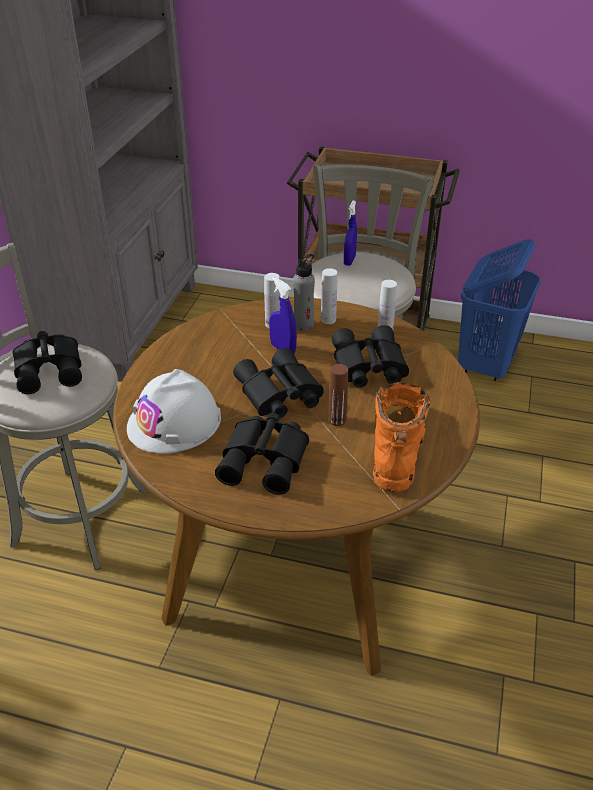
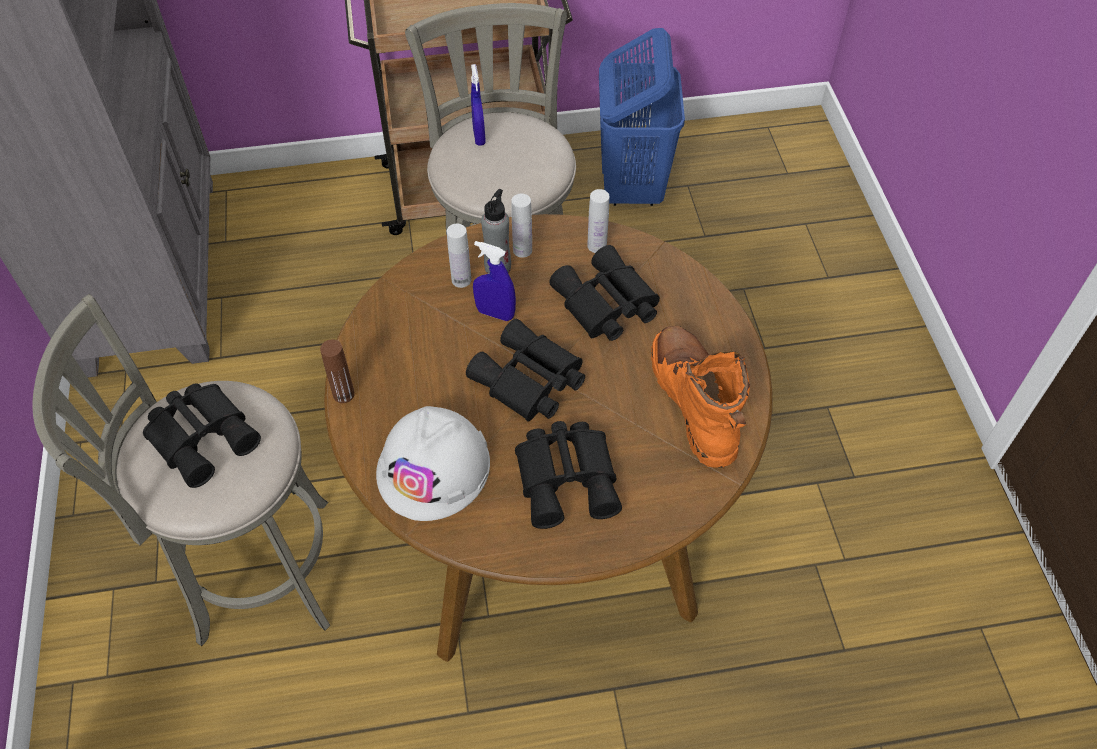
camera: 25 degrees left, 15 degrees up
brown bottle [328,364,348,426] -> brown bottle moved to [320,339,355,403]

